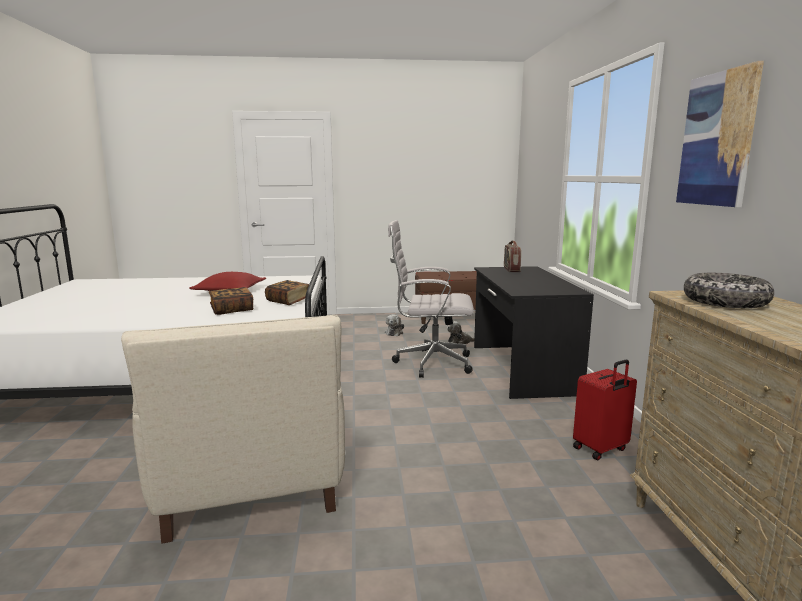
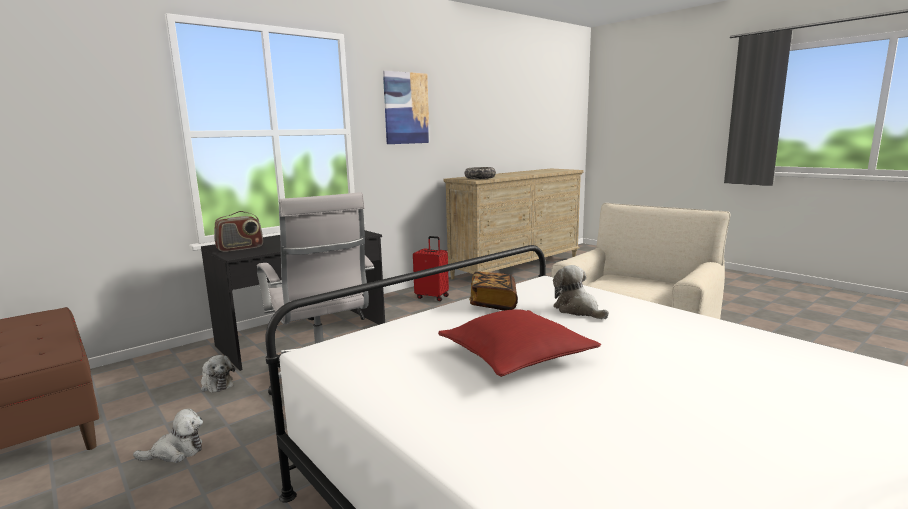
camera: 125 degrees left, 0 degrees up
book [209,287,253,315] -> plush toy [553,265,609,319]

